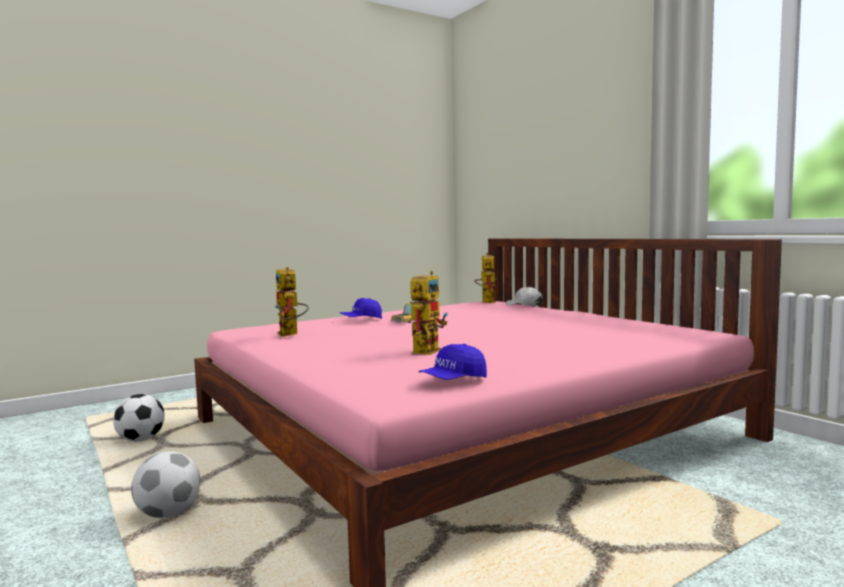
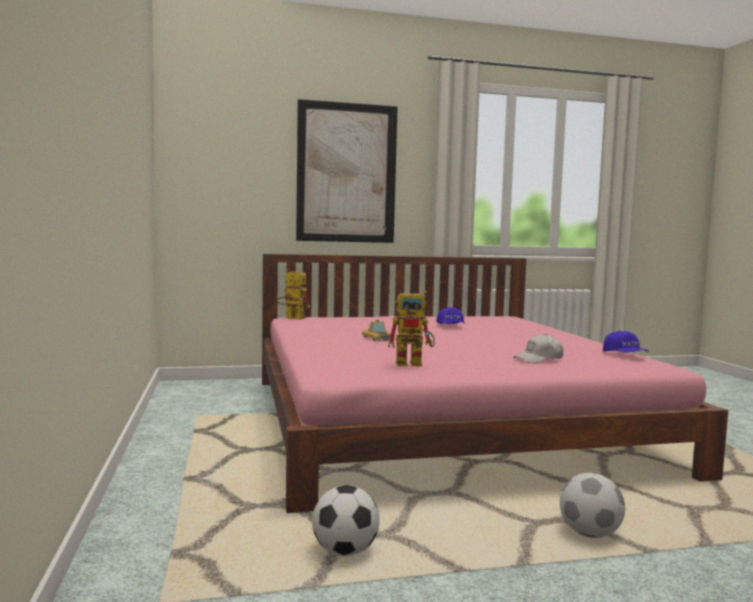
camera: 70 degrees left, 0 degrees up
blue cap [339,298,382,319] -> blue cap moved to [436,307,465,324]
toy robot [411,271,448,355] -> none
white cap [506,287,543,306] -> white cap moved to [513,334,564,363]
none -> picture [296,99,398,243]

